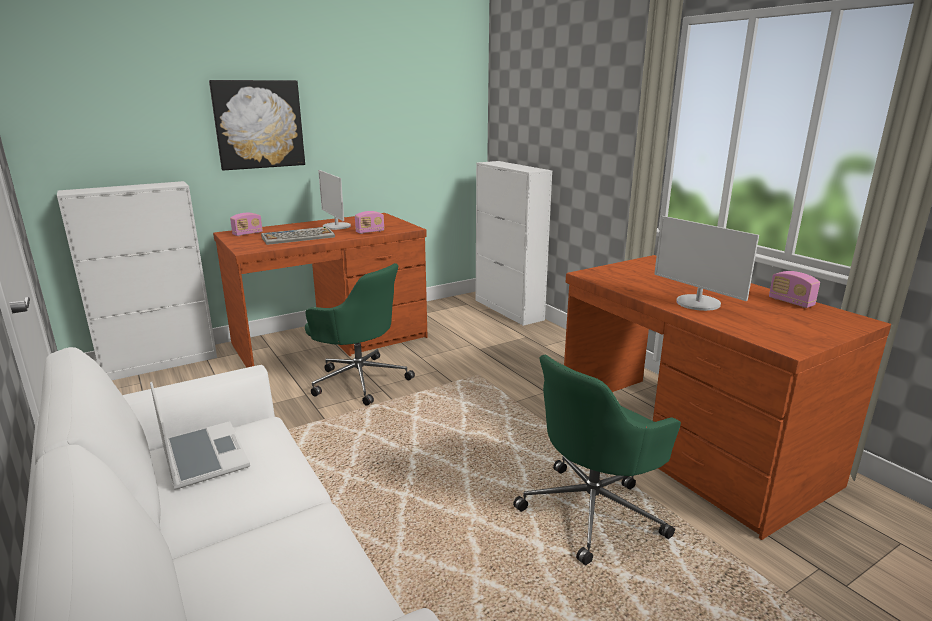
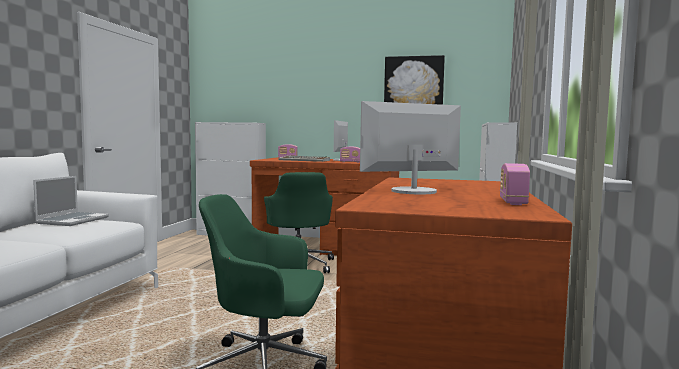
camera: 45 degrees right, 15 degrees down
picture [209,80,305,170] -> picture moved to [384,55,445,105]
monitor [654,216,759,311] -> monitor turned 60 degrees clockwise [360,101,461,194]

